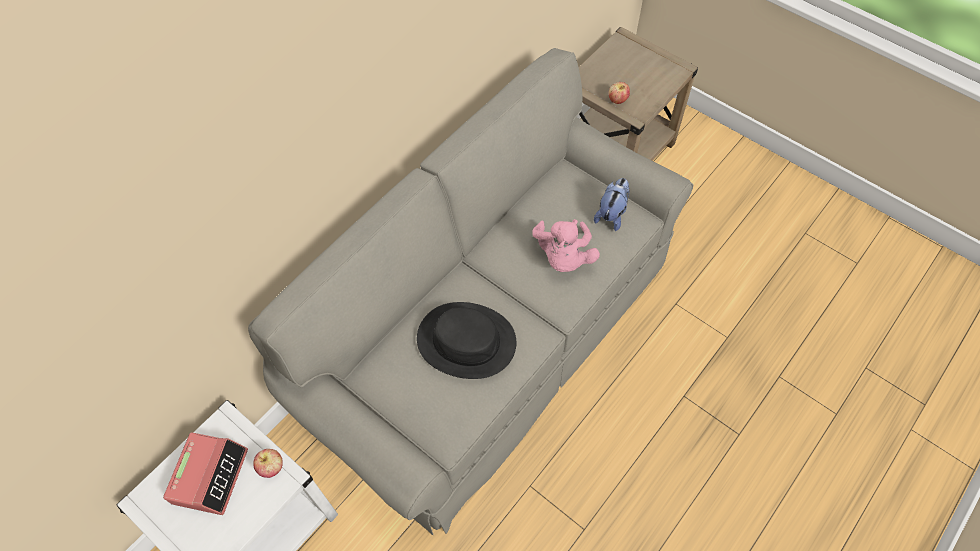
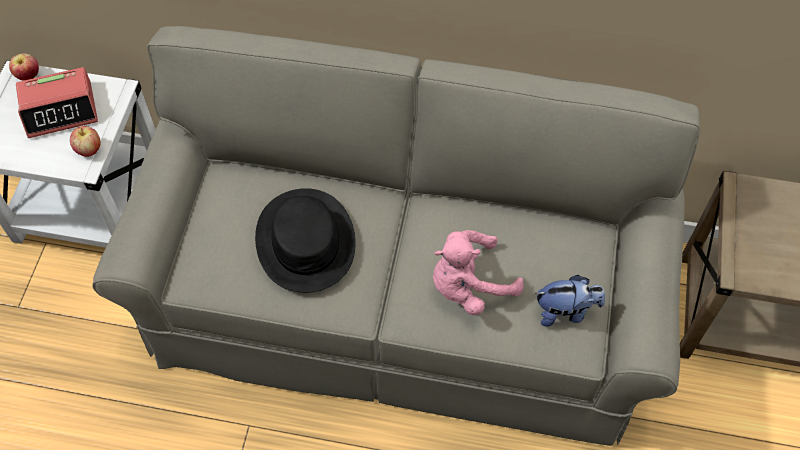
camera: 60 degrees right, 0 degrees up
apple [609,82,630,104] -> apple moved to [9,53,39,81]

